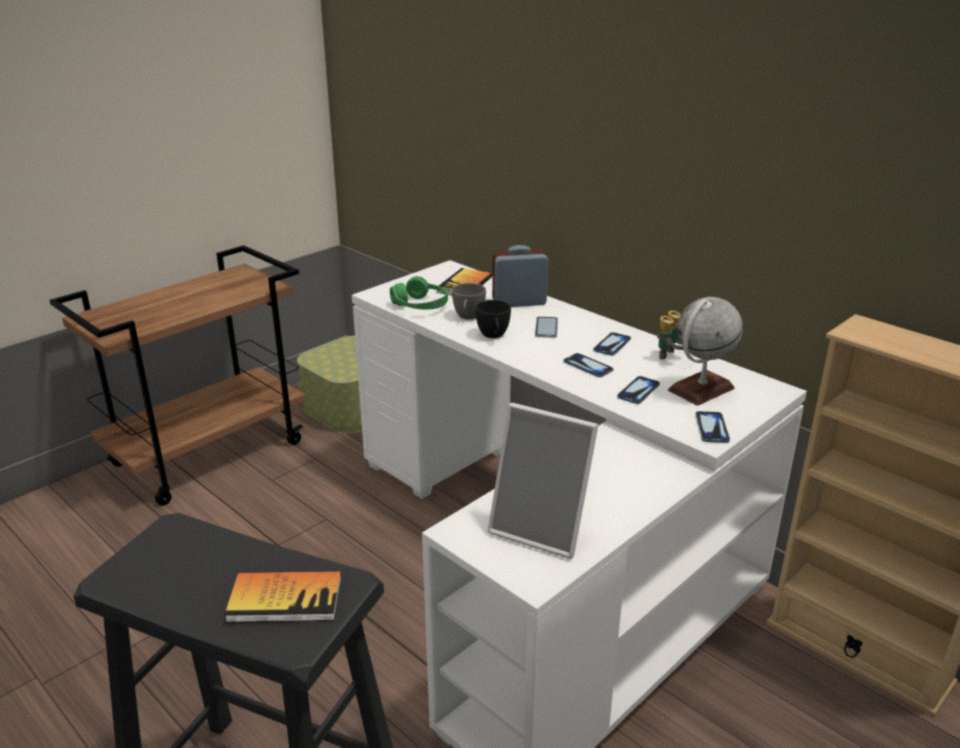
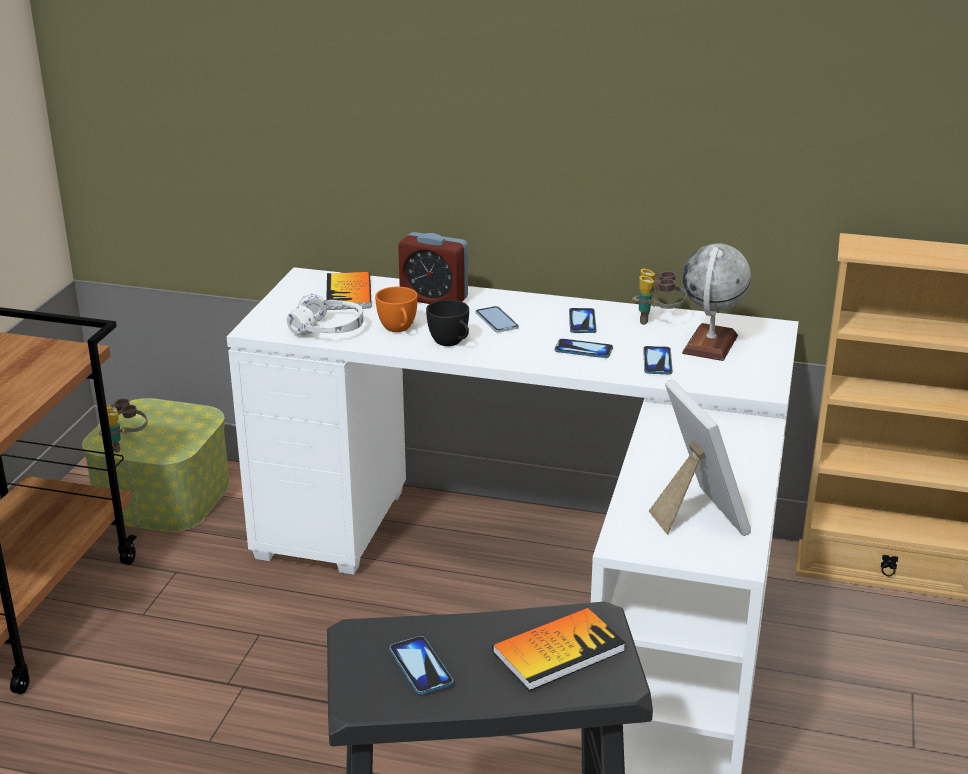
camera: 30 degrees left, 0 degrees up
green headphones [390,276,448,309] -> white headphones [287,294,364,335]
grey cup [452,283,486,320] -> orange cup [375,287,418,332]
picture frame [488,403,598,559] -> picture frame turned 105 degrees counterclockwise [649,380,751,536]
alarm clock [492,245,548,307] -> alarm clock turned 120 degrees counterclockwise [398,232,468,304]
phone [695,411,730,443] -> phone moved to [389,636,453,695]
none -> binoculars [99,398,147,452]

